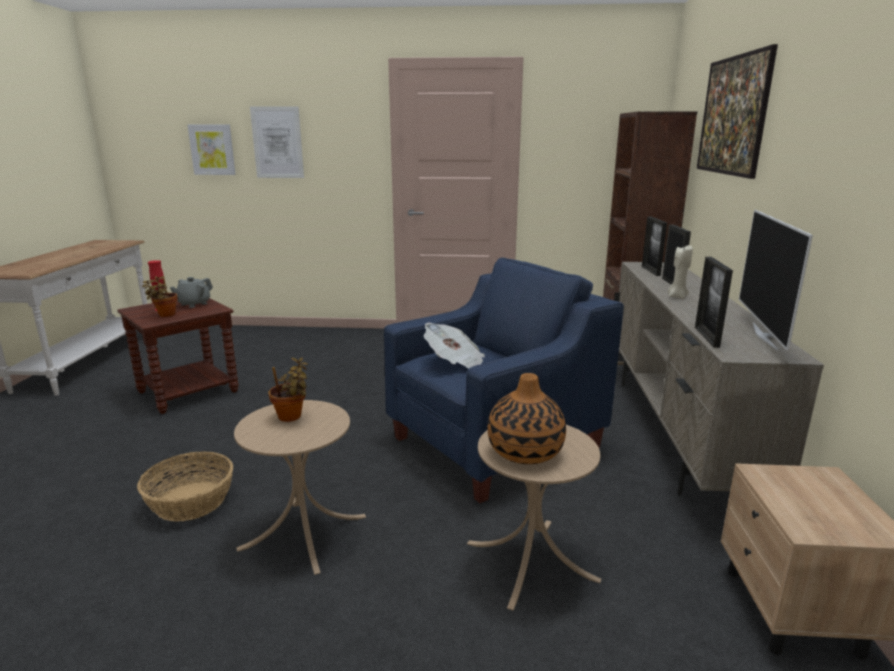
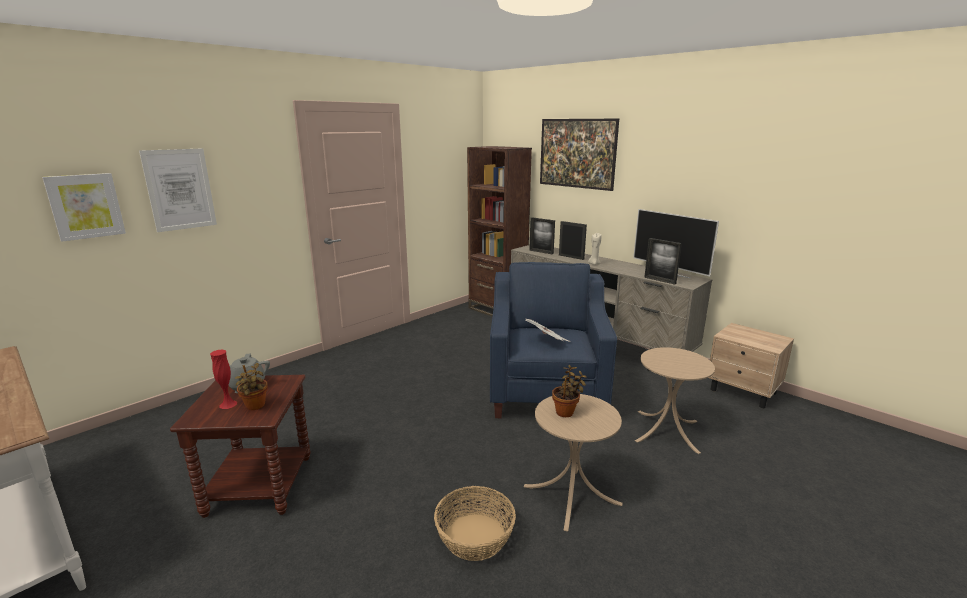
camera: 50 degrees left, 0 degrees up
vase [488,373,566,464] -> none

